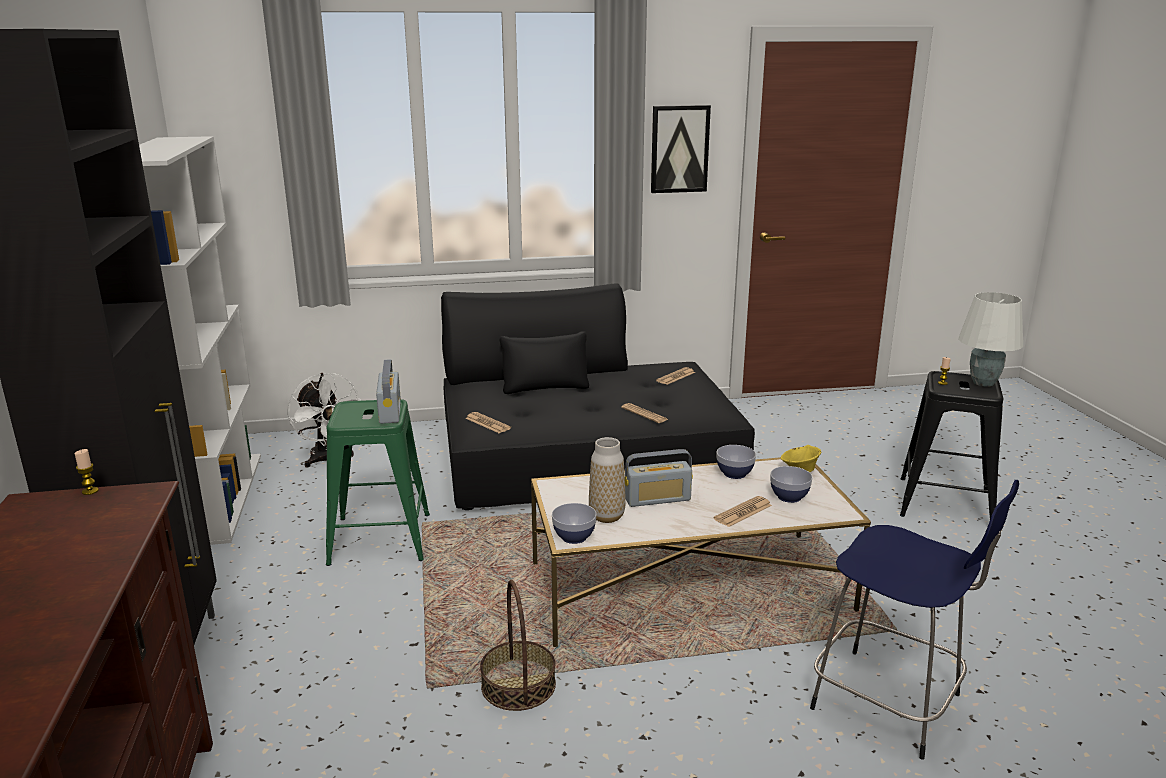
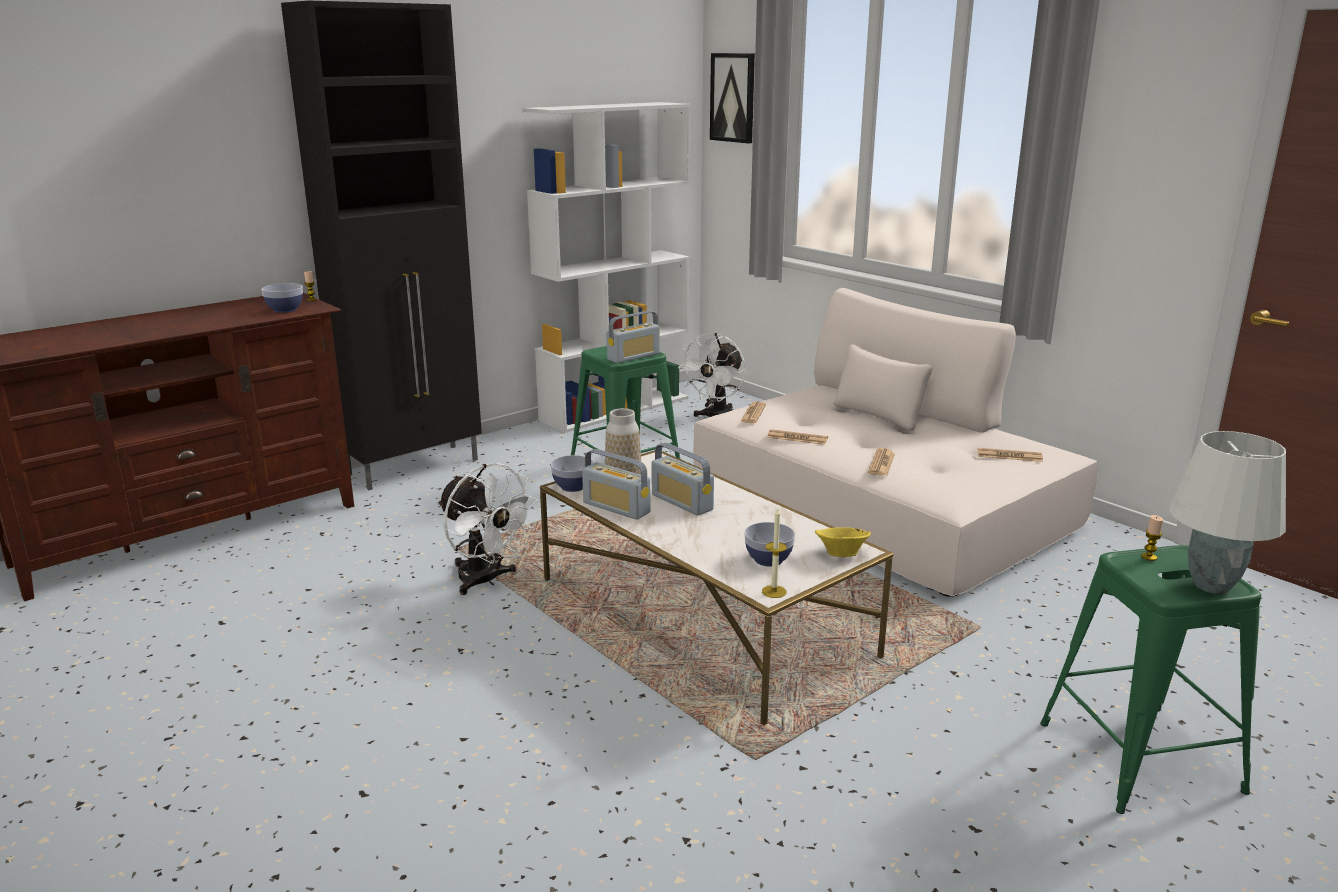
camera: 60 degrees right, 0 degrees up
black sofa [441,283,755,510] -> beige sofa [693,288,1098,597]
basket [480,580,556,711] -> white fan [438,463,538,595]
picture [651,105,711,193] -> picture moved to [710,53,755,143]
newspaper [714,496,772,527] -> newspaper moved to [767,429,828,445]
bowl [717,445,756,479] -> bowl moved to [262,283,303,313]
blue stool [810,480,1019,760] -> none
black stool [900,371,1003,519] -> green stool [1040,545,1261,814]
none -> radio [582,449,651,520]
none -> candle [762,508,787,598]

